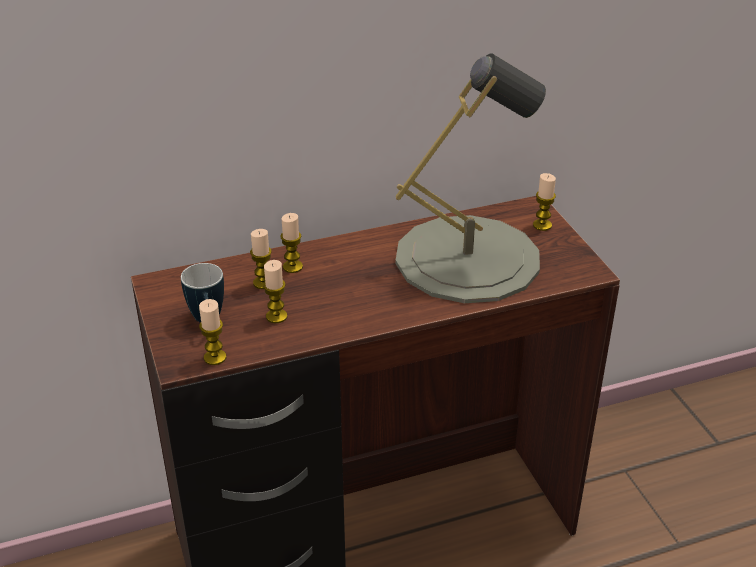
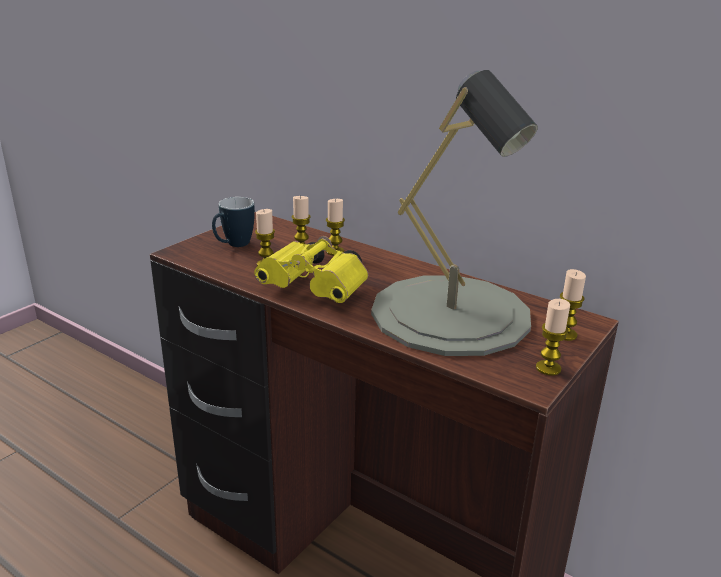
camera: 55 degrees right, 10 degrees down
candle [199,299,226,365] -> candle moved to [536,299,570,376]
none -> yellow binoculars [254,236,369,303]

